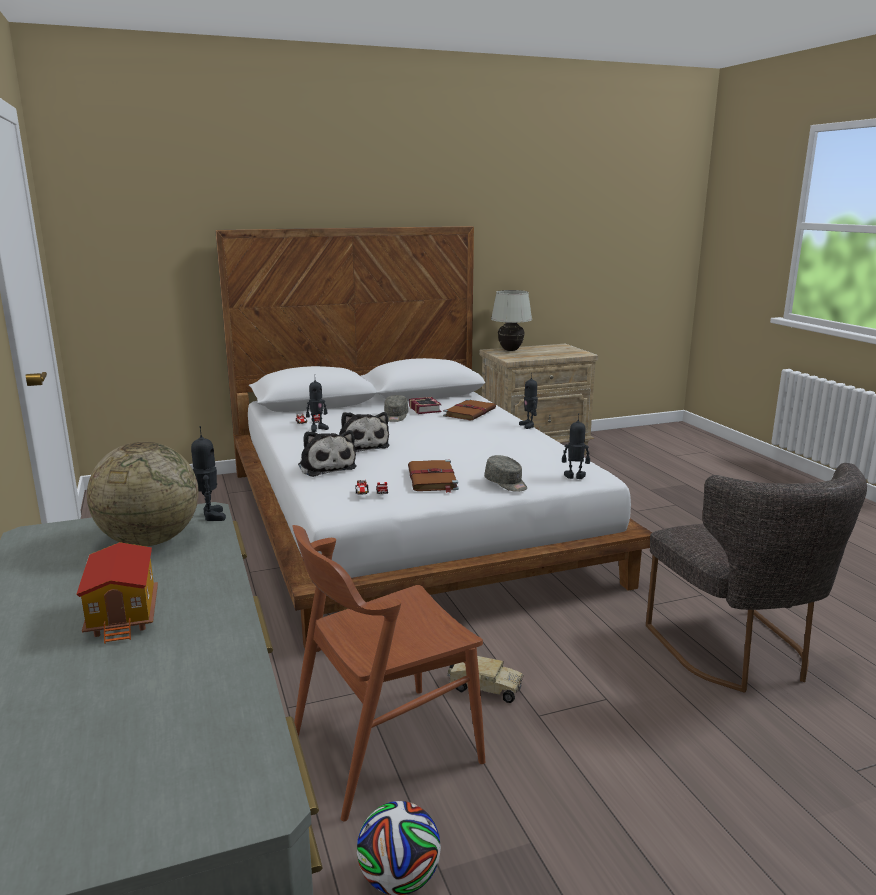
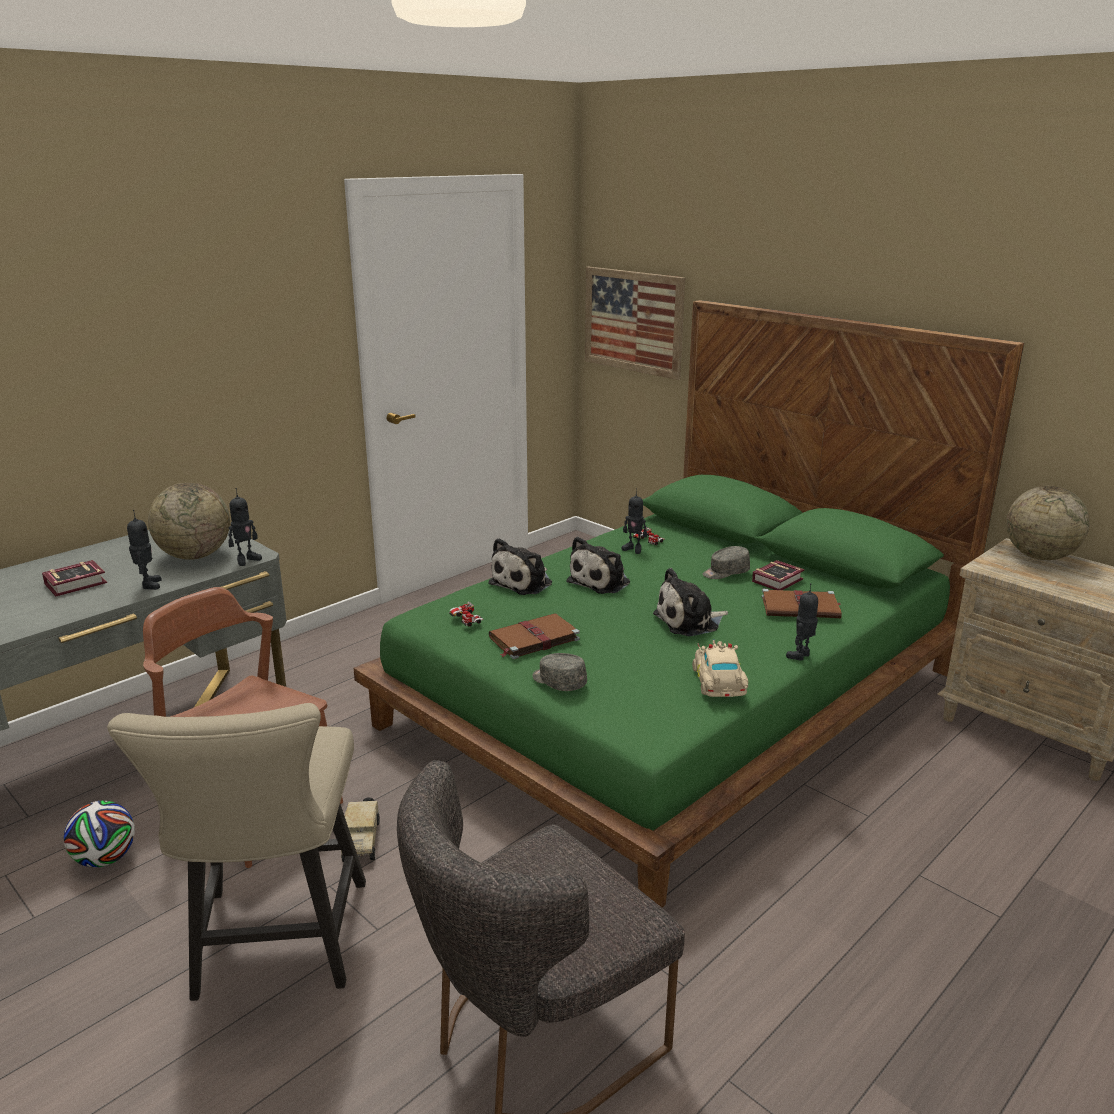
camera: 65 degrees right, 5 degrees up
toy house [76,542,158,644] -> book [42,560,107,596]
white bed [215,226,652,652] -> green bed [354,300,1024,908]
grey cap [485,455,527,492] -> grey cap turned 105 degrees clockwise [532,653,587,691]
white table lamp [491,290,532,351] -> globe [1006,486,1090,560]
toy robot [562,413,590,479] -> toy robot moved to [127,510,162,590]
none -> beige chair [107,703,366,1001]
none -> picture [585,267,685,380]
none -> plush toy [653,568,728,636]
none -> beige toy car [692,639,748,697]

